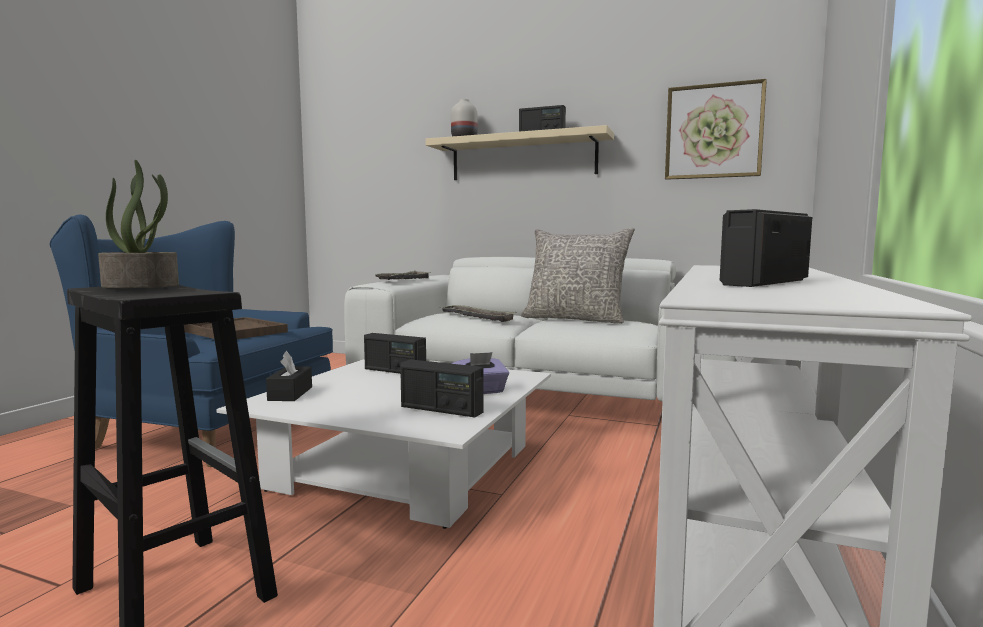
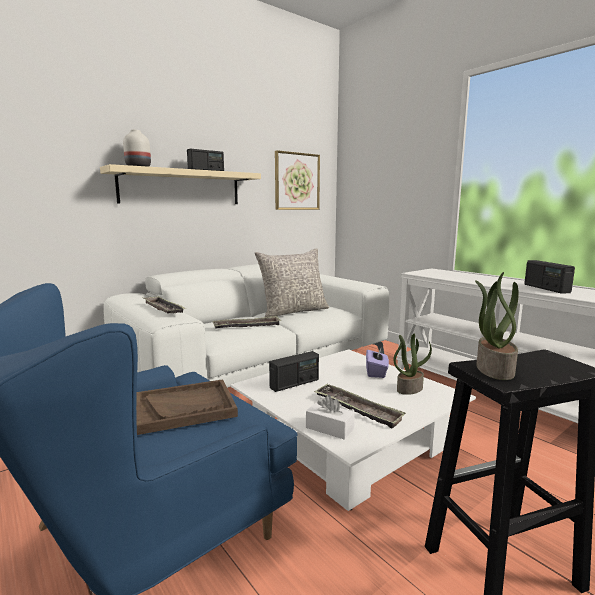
camera: 60 degrees left, 5 degrees up
black tissue box [266,351,312,401] -> white tissue box [306,395,355,440]
radio [400,359,483,417] -> potted plant [393,334,432,395]
none -> tray [314,384,406,429]

